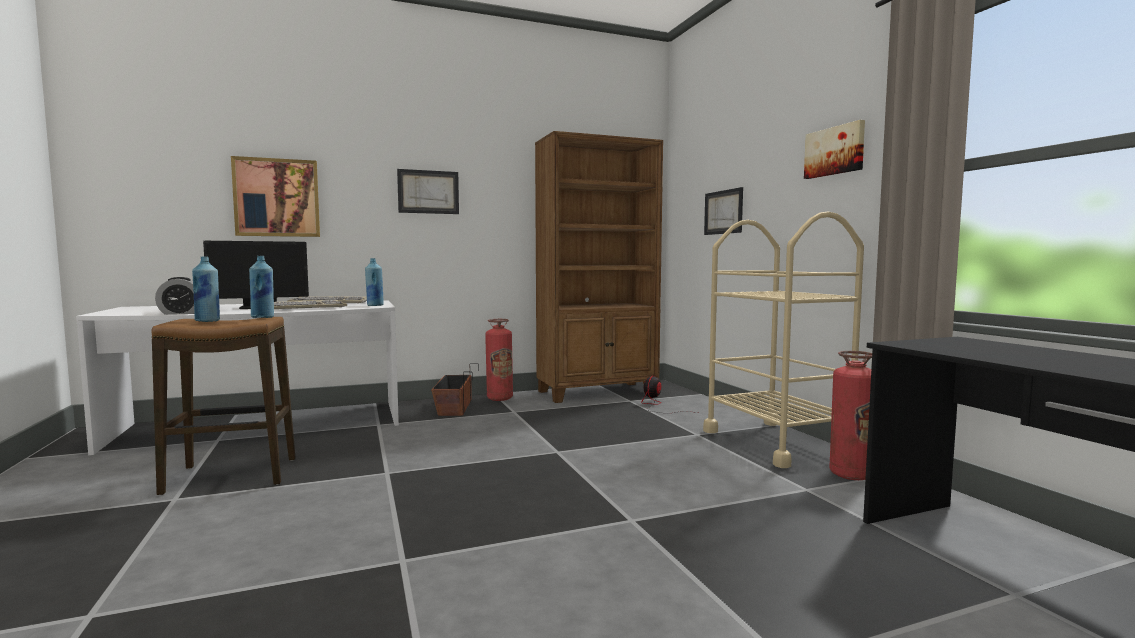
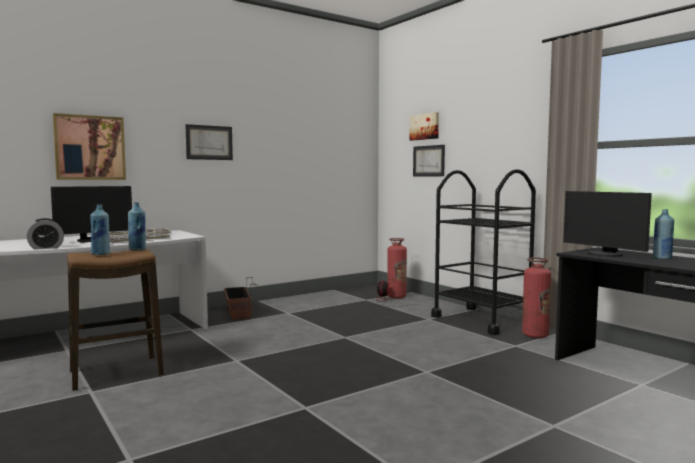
camera: 15 degrees left, 0 degrees up
blue bottle [365,258,384,306] -> blue bottle moved to [653,209,674,259]
fire extinguisher [485,319,513,401] -> fire extinguisher moved to [387,238,407,298]
brown bookcase [535,131,663,403] -> none
beige cart [703,212,864,468] -> black cart [431,169,536,335]
picture [804,120,865,179] -> picture moved to [409,112,439,141]
none -> monitor [563,191,652,257]

